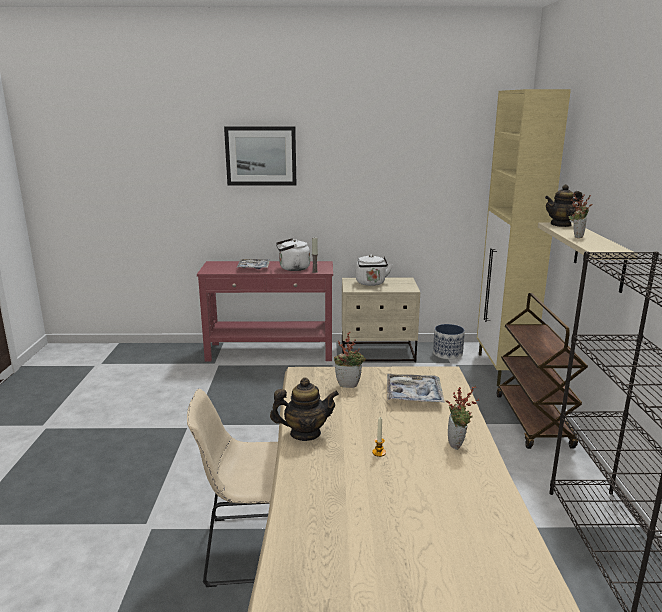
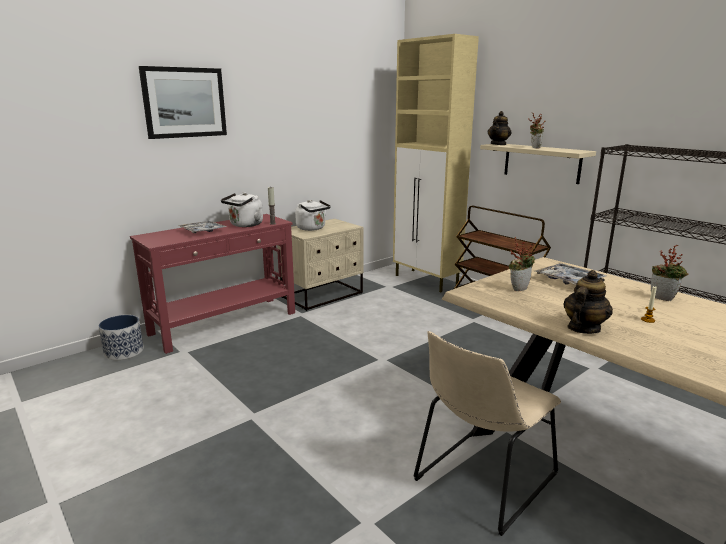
camera: 40 degrees left, 0 degrees up
planter [433,324,465,359] -> planter moved to [99,315,144,360]

